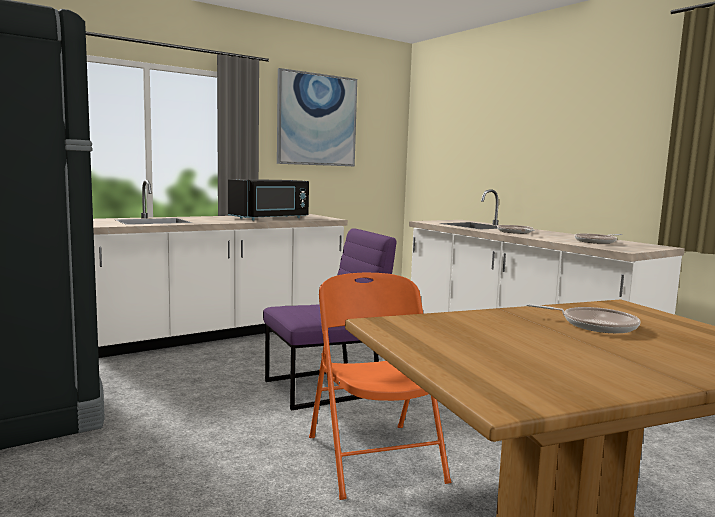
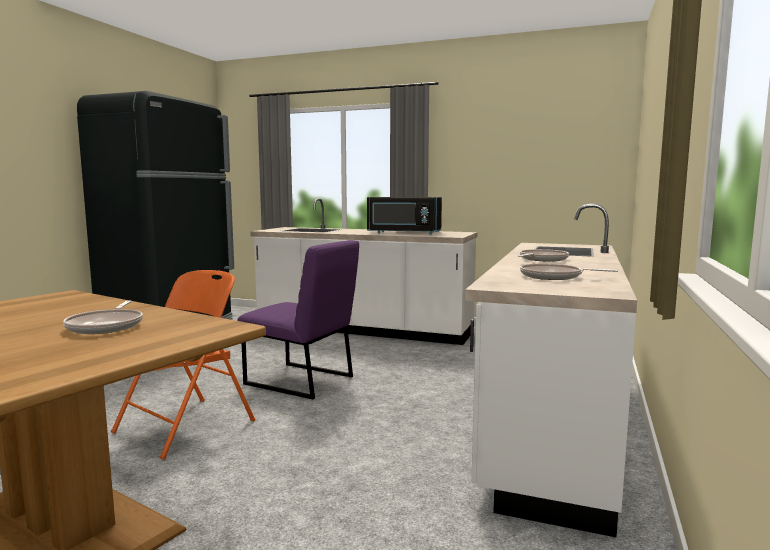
camera: 55 degrees right, 0 degrees up
picture [277,68,357,166] -> none

